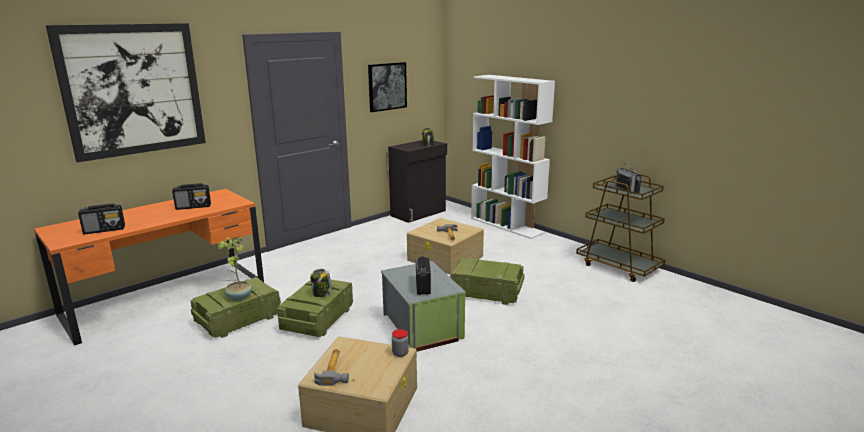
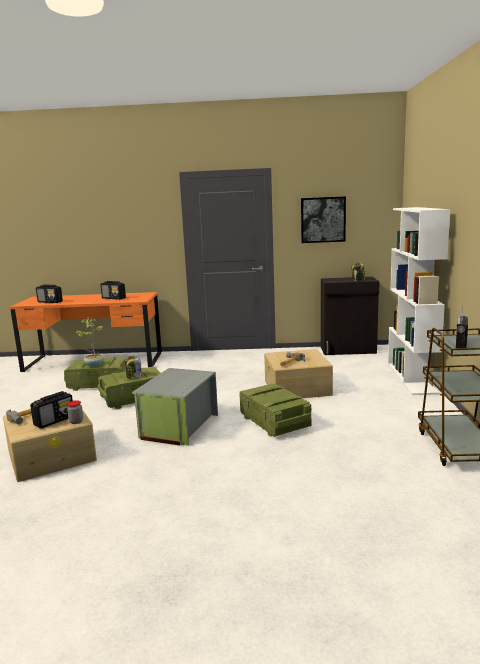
camera: 45 degrees right, 5 degrees down
picture [46,23,206,162] -> none
radio [416,257,431,295] -> radio moved to [30,391,73,428]

